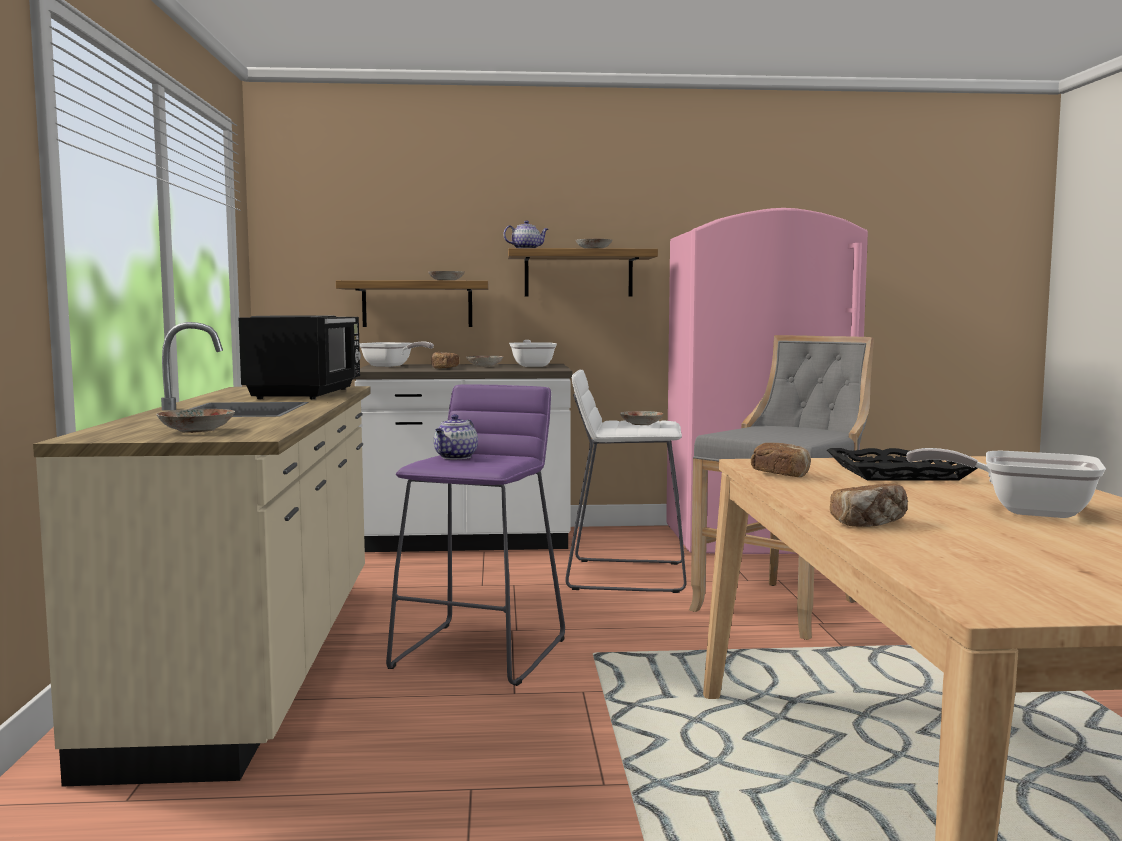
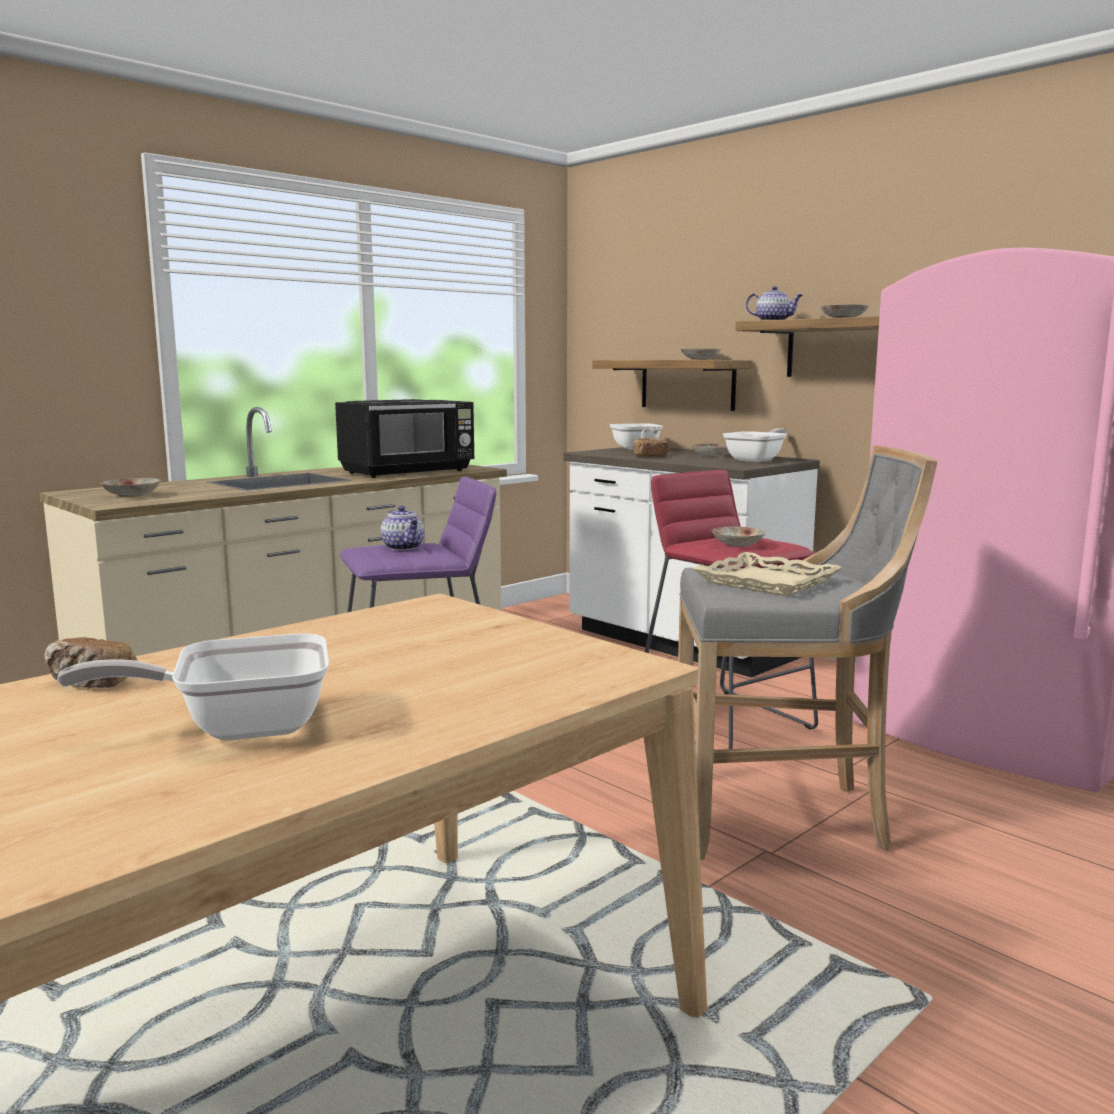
camera: 50 degrees right, 5 degrees up
teapot [434,414,478,459] -> teapot turned 105 degrees counterclockwise [381,506,425,550]
white stool [565,370,687,593] -> red stool [645,470,818,750]
bread [751,443,811,477] -> none
black tray [827,448,978,481] -> none
frying pan [906,448,1106,518] -> frying pan turned 90 degrees counterclockwise [57,633,329,741]
none -> beige tray [693,552,842,597]

